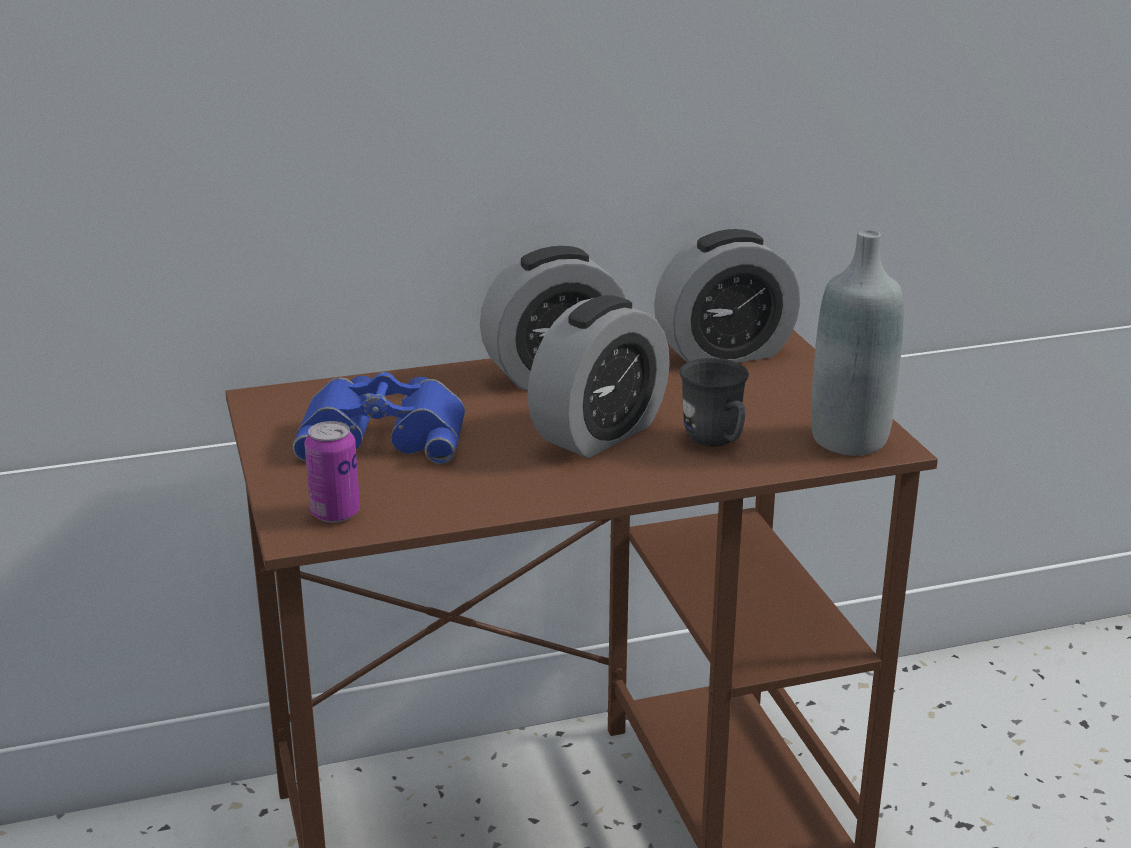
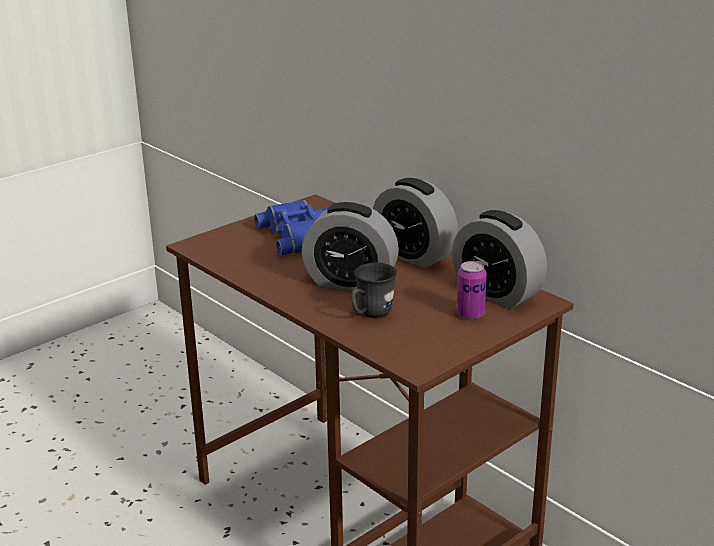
camera: 65 degrees right, 0 degrees up
can [304,421,360,523] -> can moved to [456,261,487,319]
grey bottle [811,230,904,456] -> none

